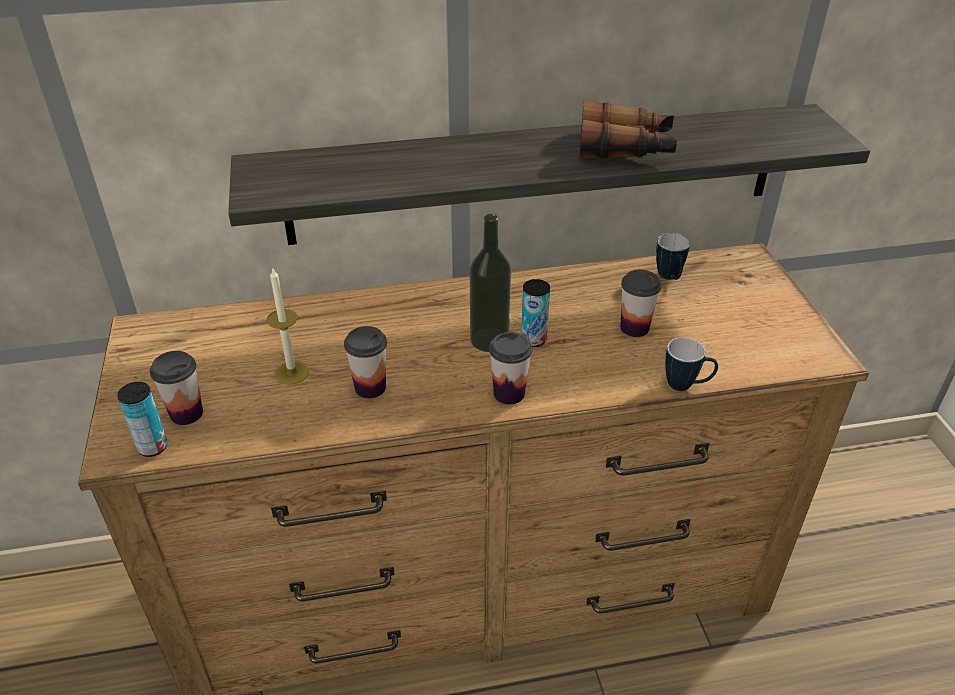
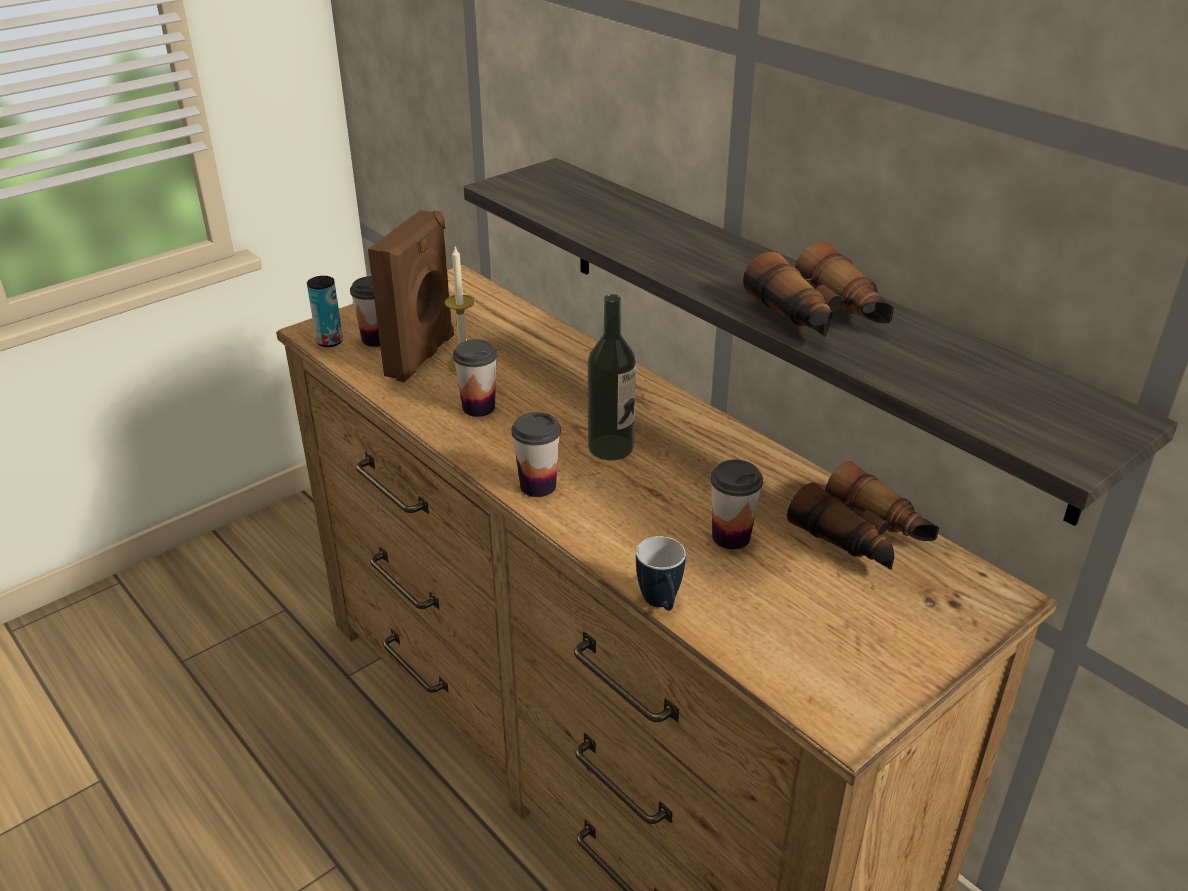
camera: 60 degrees right, 5 degrees down
can [521,279,550,347] -> none
mug [656,233,690,280] -> binoculars [787,461,939,570]
none -> brown speaker [368,210,454,382]

